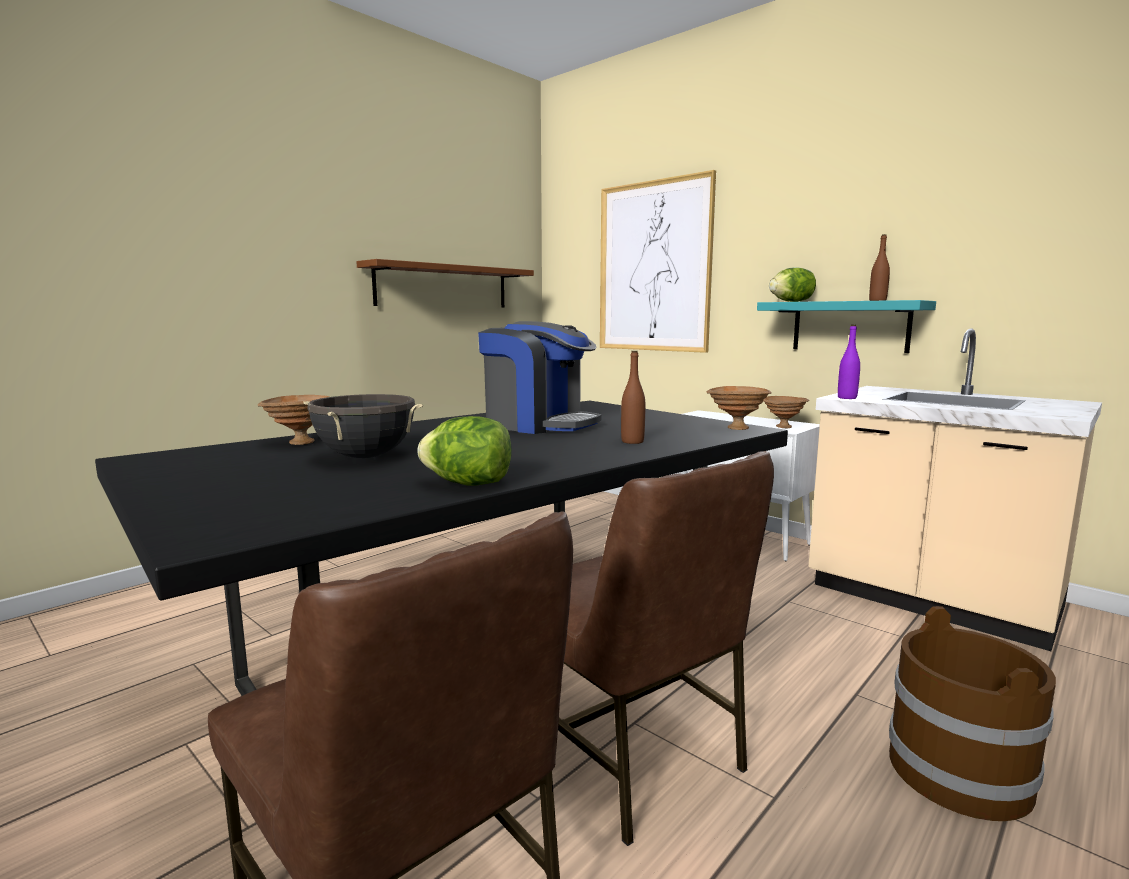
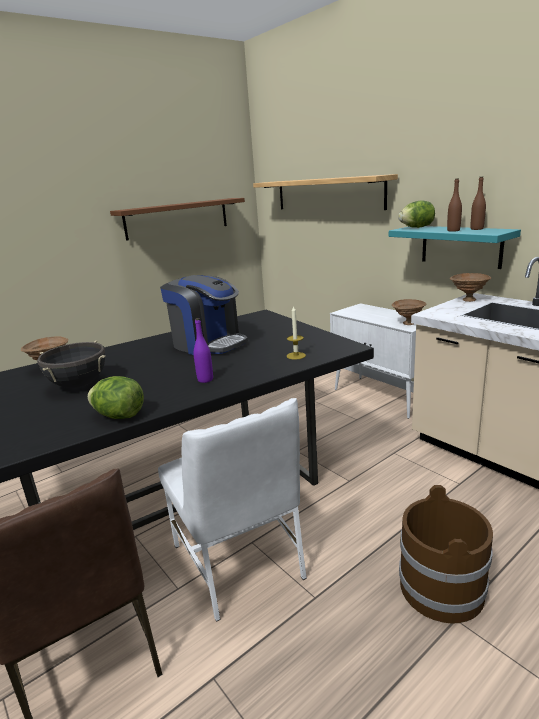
camera: 10 degrees right, 10 degrees up
brown chair [558,451,774,846] -> white chair [158,398,307,622]
picture [600,170,716,353] -> shelf [253,174,398,210]
brown bottle [621,351,646,444] -> brown bottle moved to [447,178,462,232]
brown bowl [707,386,772,430] -> brown bowl moved to [450,273,491,302]
purple bottle [838,325,860,399] -> purple bottle moved to [194,318,213,383]
none -> candle [287,305,306,360]

